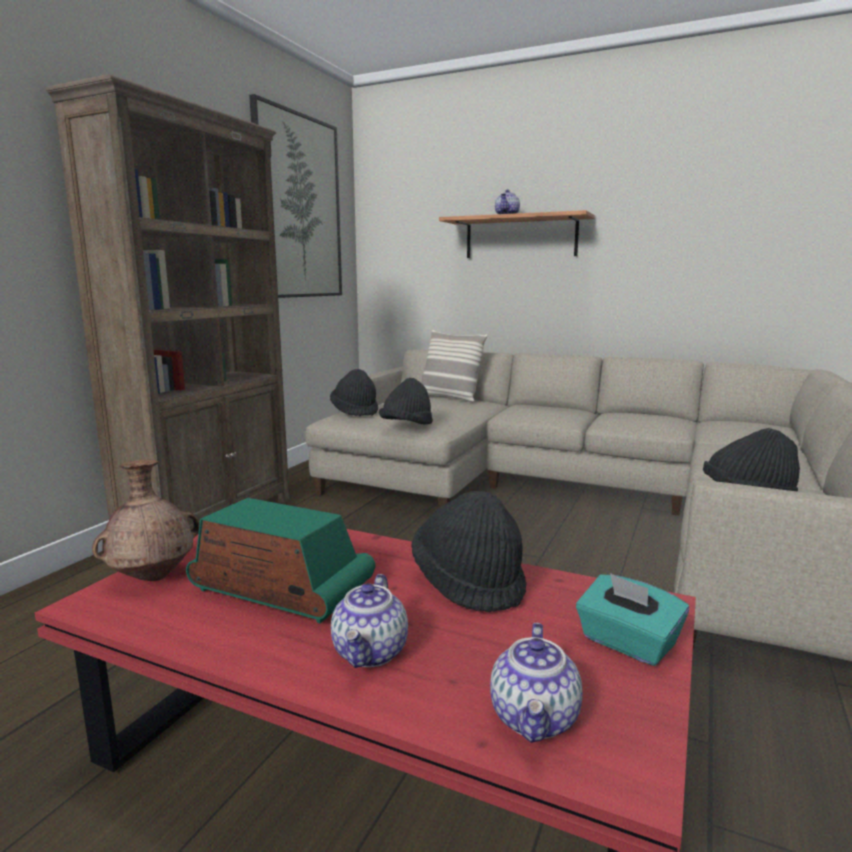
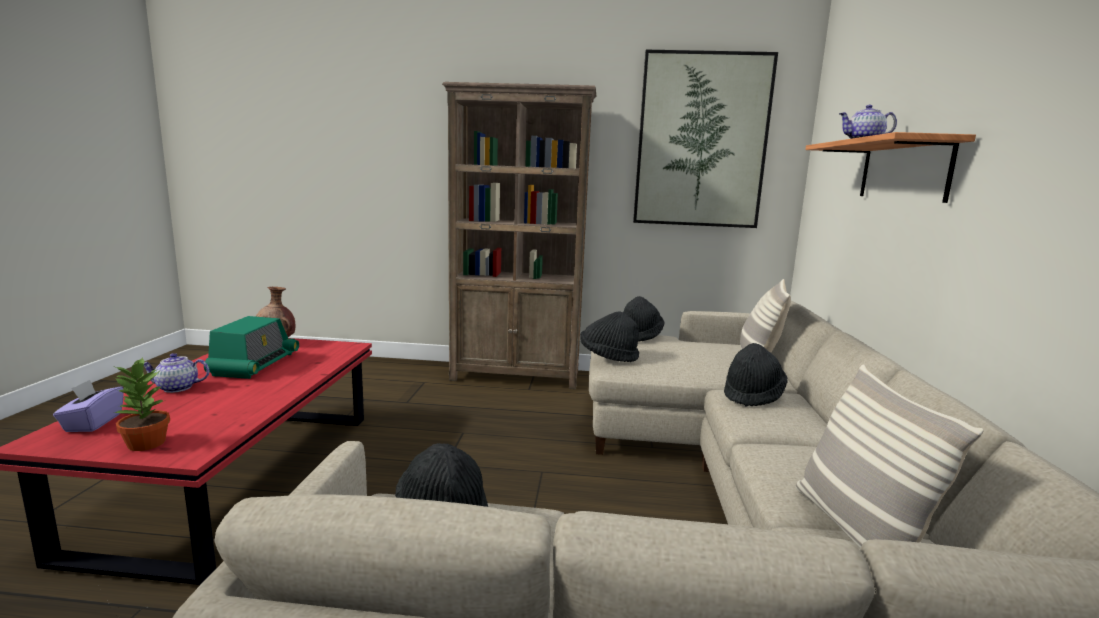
camera: 70 degrees right, 0 degrees up
black hat [412,491,527,612] -> black hat moved to [724,343,788,407]
teapot [490,623,583,743] -> purple tissue box [53,379,124,432]
turquoise tissue box [576,573,689,666] -> potted plant [113,356,170,451]
none -> pillow [796,365,984,548]

